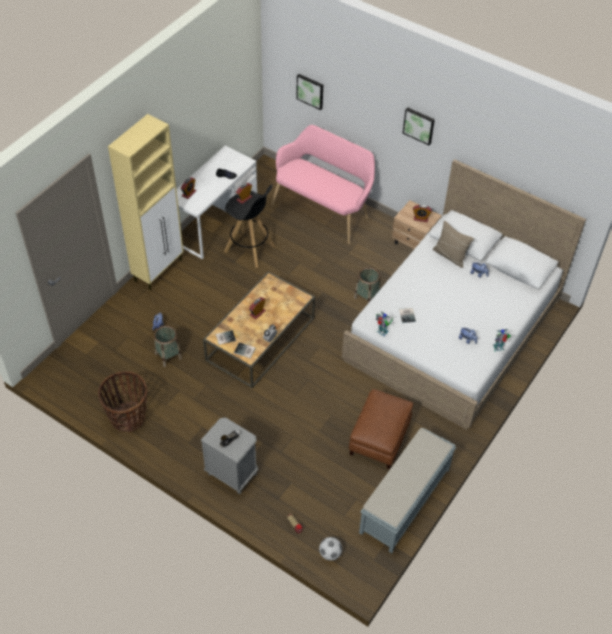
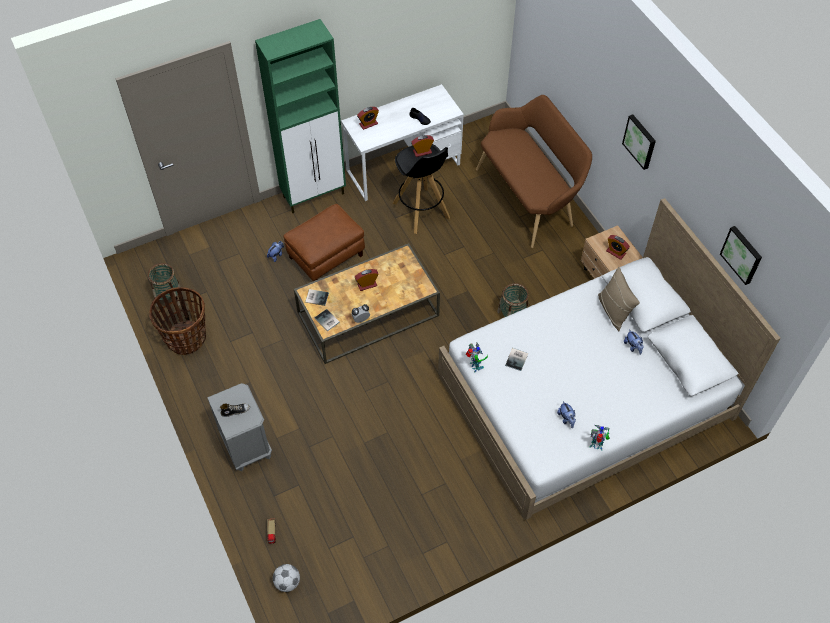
camera: 30 degrees right, 5 degrees up
beige cabinet [108,114,184,291] -> green cabinet [255,19,346,213]
basket [154,326,182,367] -> basket moved to [148,263,181,307]
pink bench [271,125,375,244] -> brown bench [476,95,592,248]
picture [296,74,323,110] -> picture moved to [720,226,762,285]
brown ottoman [349,389,413,469] -> brown ottoman moved to [284,204,365,281]
grey bench [359,428,456,553] -> none

